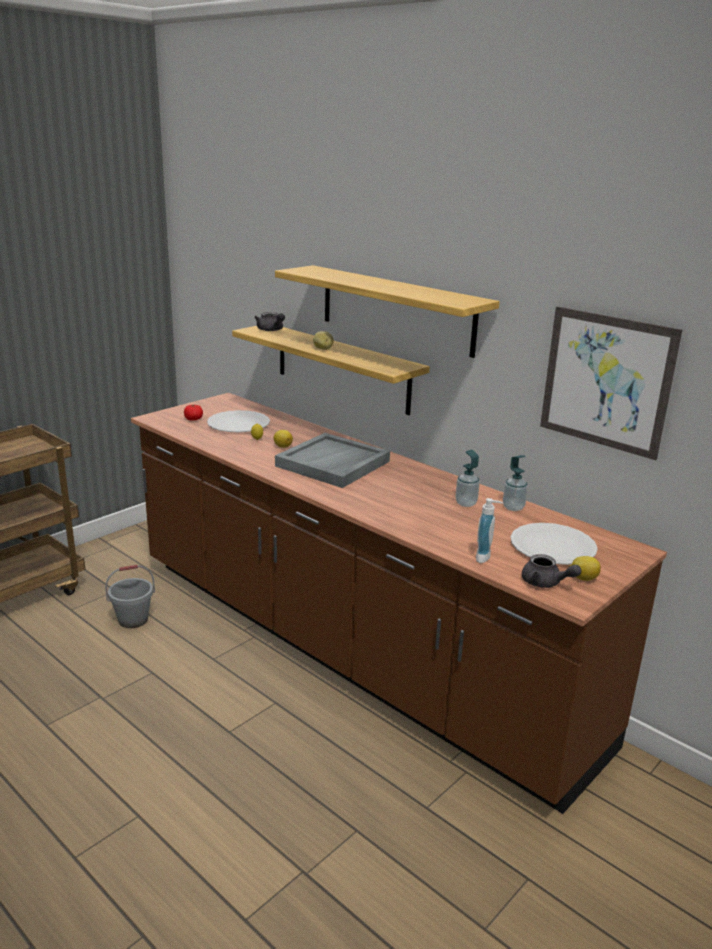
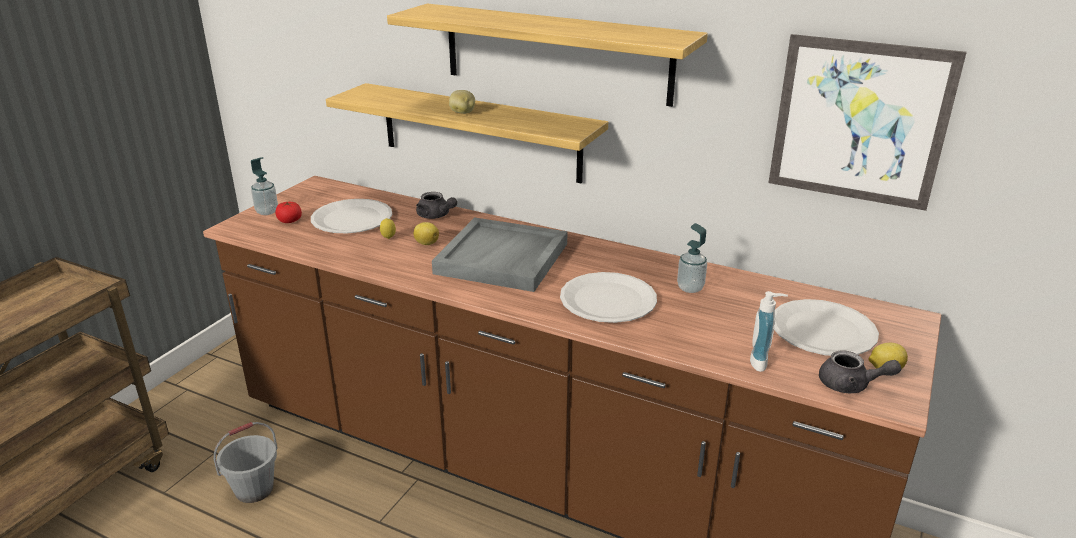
camera: 15 degrees left, 5 degrees up
grey teapot [254,312,285,331] -> grey teapot moved to [416,192,457,219]
soap dispenser [503,455,528,511] -> soap dispenser moved to [251,157,278,215]
none -> white plate [560,272,657,323]

